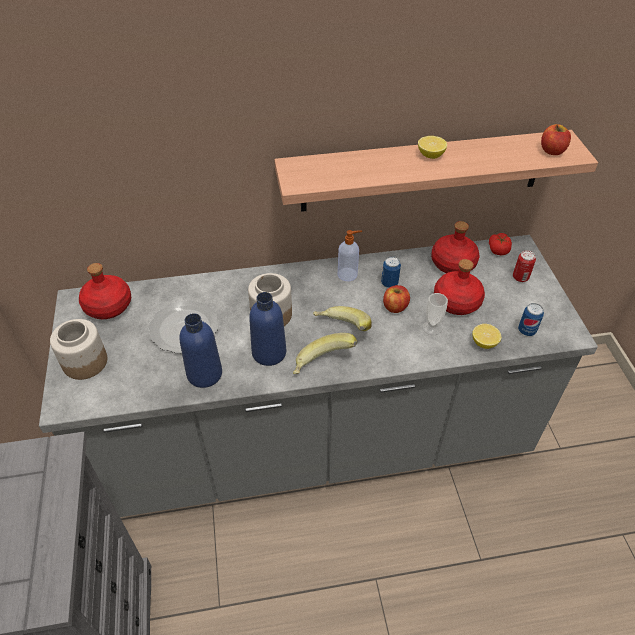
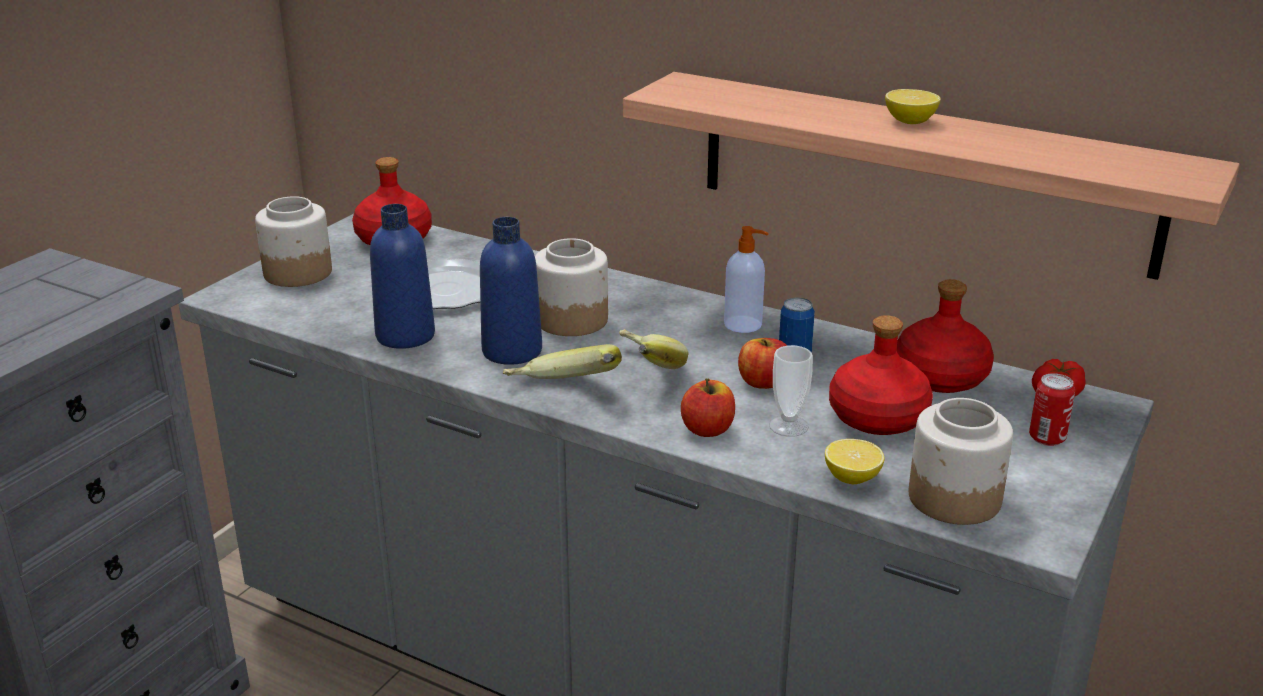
camera: 40 degrees right, 20 degrees down
can [518,303,544,336] -> jar [909,398,1013,525]
apple [541,124,571,155] -> apple moved to [681,378,735,437]

